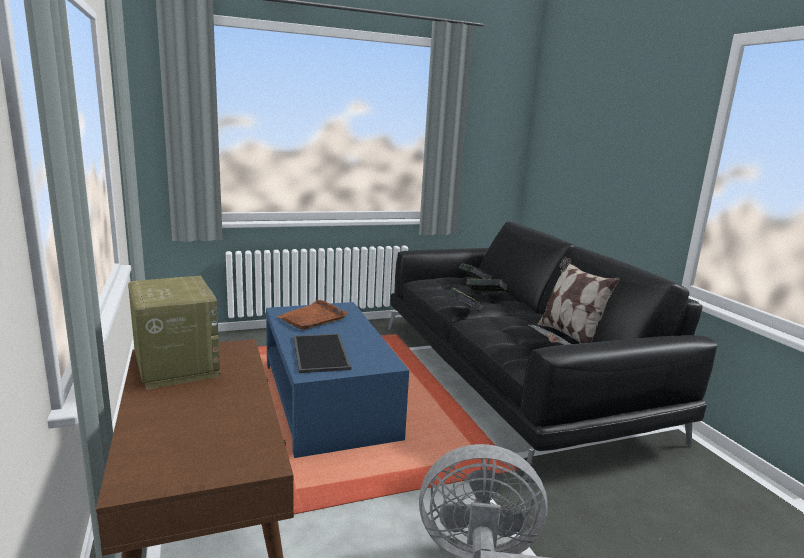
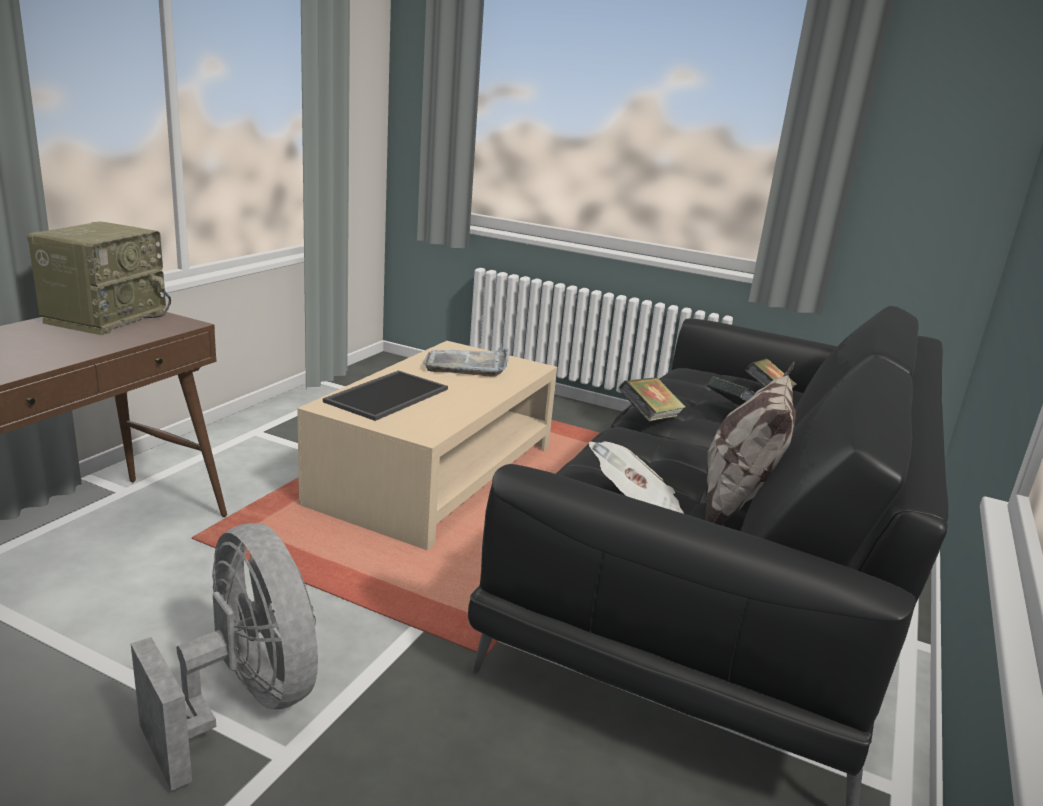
camera: 45 degrees right, 5 degrees up
blue coffee table [266,302,409,458] -> beige coffee table [297,341,557,550]
brown tray [277,300,347,330] -> grey tray [423,348,509,377]

